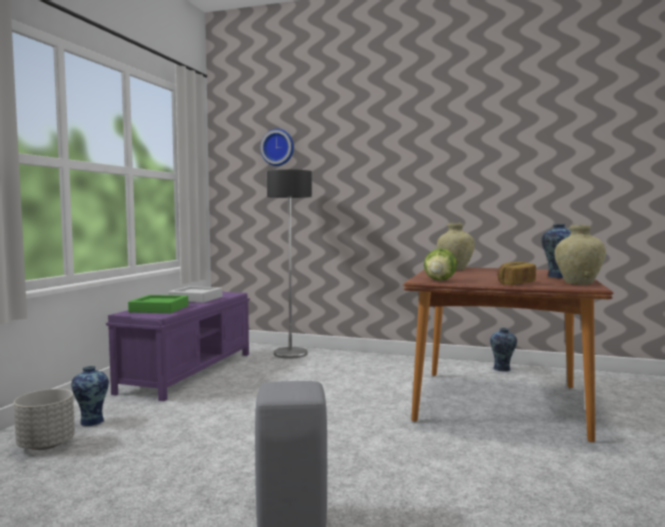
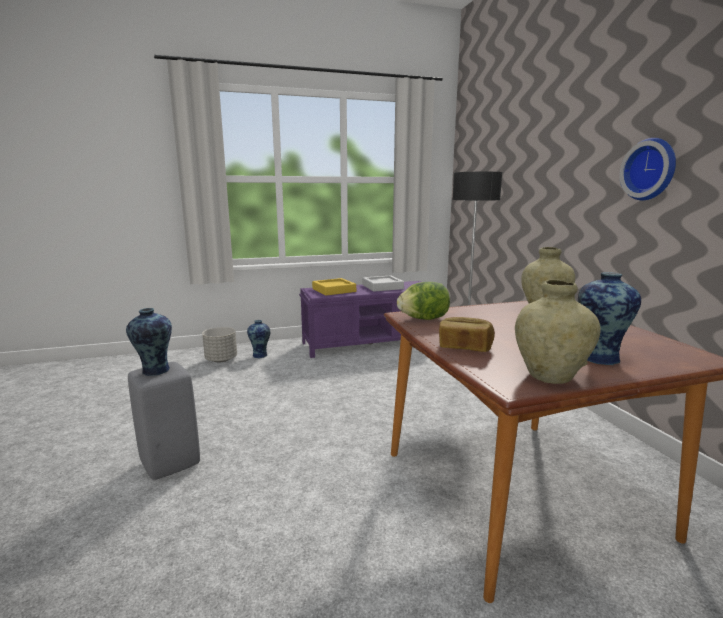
camera: 55 degrees right, 10 degrees up
green tray [128,295,188,313] -> yellow tray [312,278,356,296]
wall clock [260,129,294,166] -> wall clock moved to [619,138,676,200]
vase [490,328,517,372] -> vase moved to [126,308,172,376]

